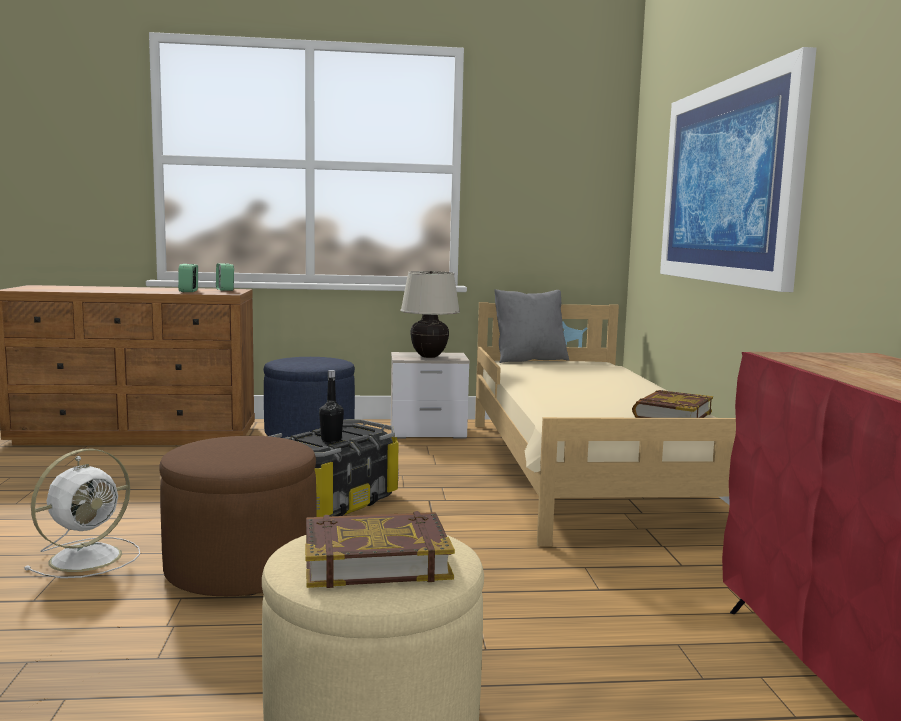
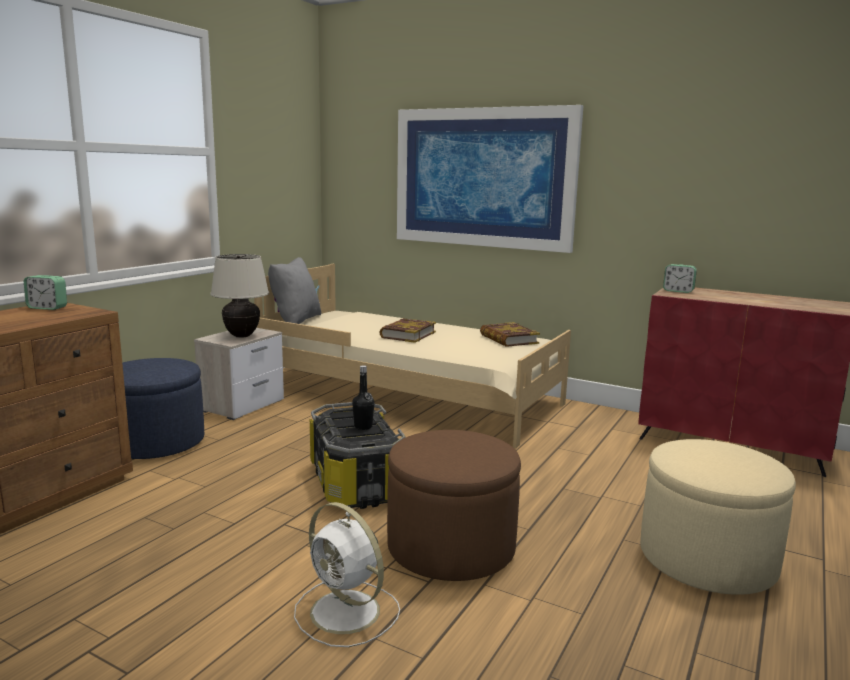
camera: 55 degrees left, 5 degrees up
white fan [24,449,140,578] -> white fan turned 150 degrees clockwise [294,502,400,647]
alarm clock [178,264,198,292] -> alarm clock moved to [663,264,697,293]
book [305,511,455,588] -> book moved to [379,318,436,343]

